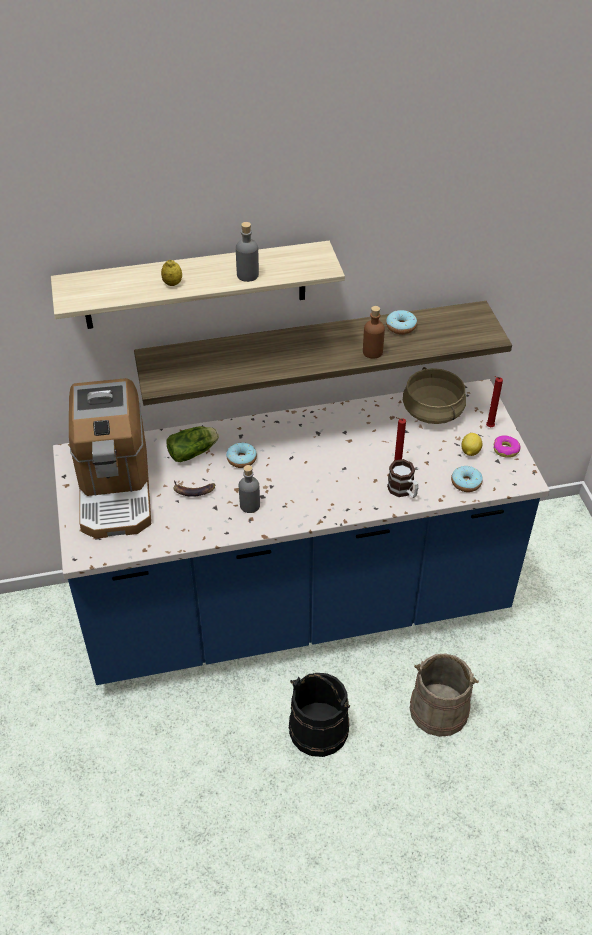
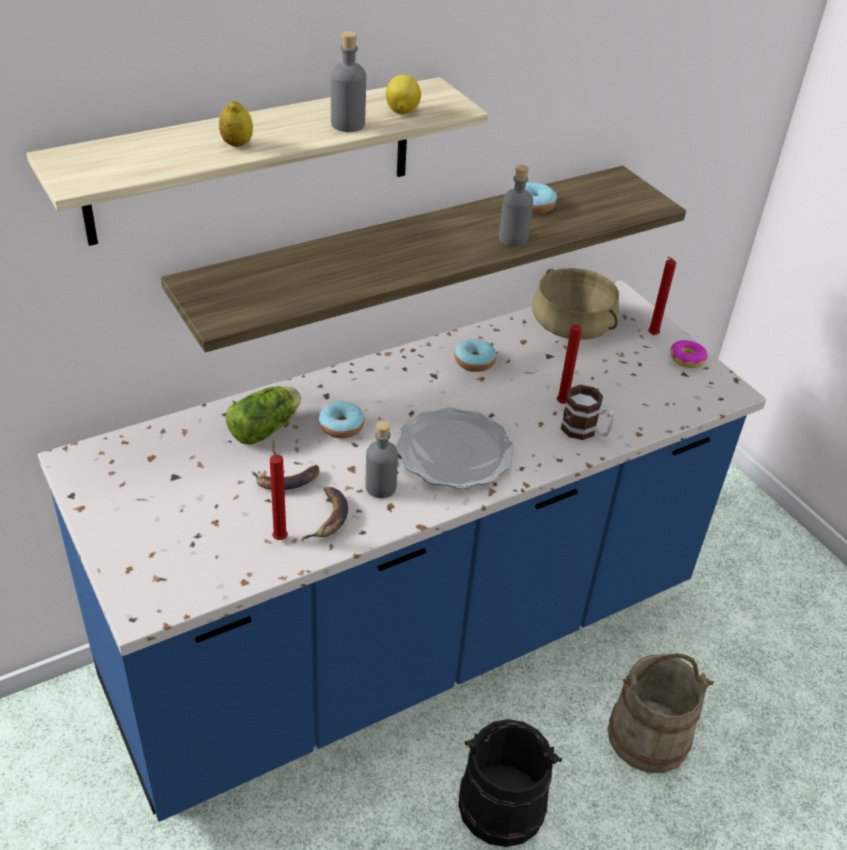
camera: 20 degrees left, 5 degrees down
coffee machine [69,378,151,539] -> none
brown bottle [363,306,385,359] -> grey bottle [499,165,533,247]
donut [451,466,483,492] -> donut moved to [455,339,496,372]
lemon [461,433,482,456] -> lemon moved to [386,75,421,114]
none -> red candle [270,440,288,540]
none -> banana [302,487,348,539]
none -> plate [396,407,515,489]

